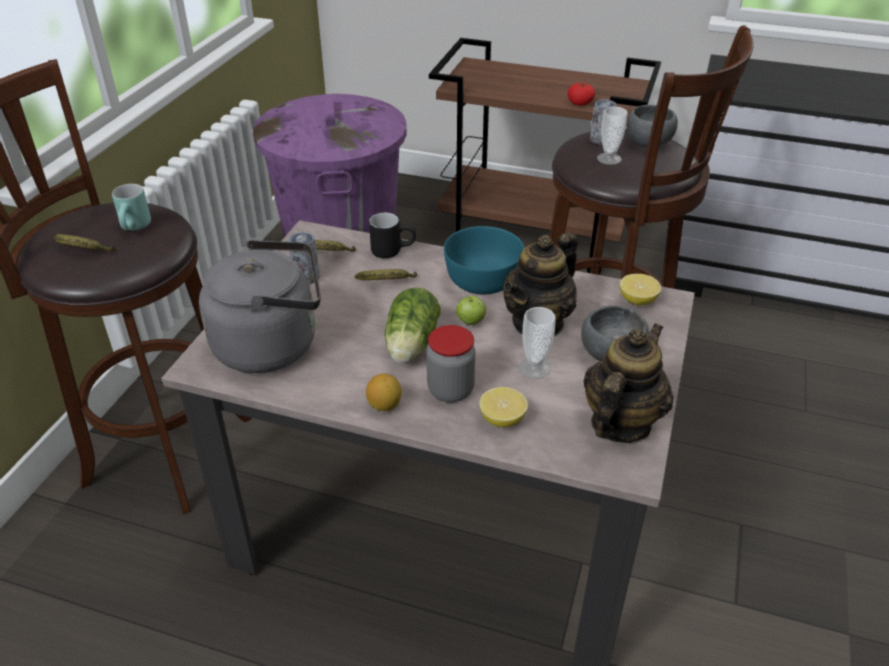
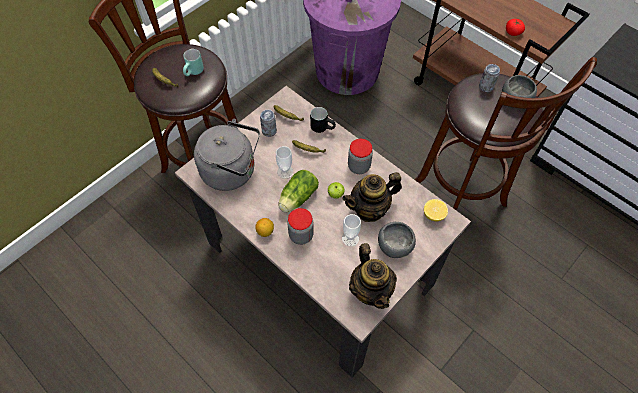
camera: 25 degrees right, 20 degrees up
turquoise bowl [444,226,524,294] -> jar [348,139,373,174]
lemon [479,387,528,428] -> none
teapot [583,323,674,443] -> teapot turned 105 degrees clockwise [349,243,397,309]
cup [597,106,628,165] -> cup moved to [276,146,293,179]

